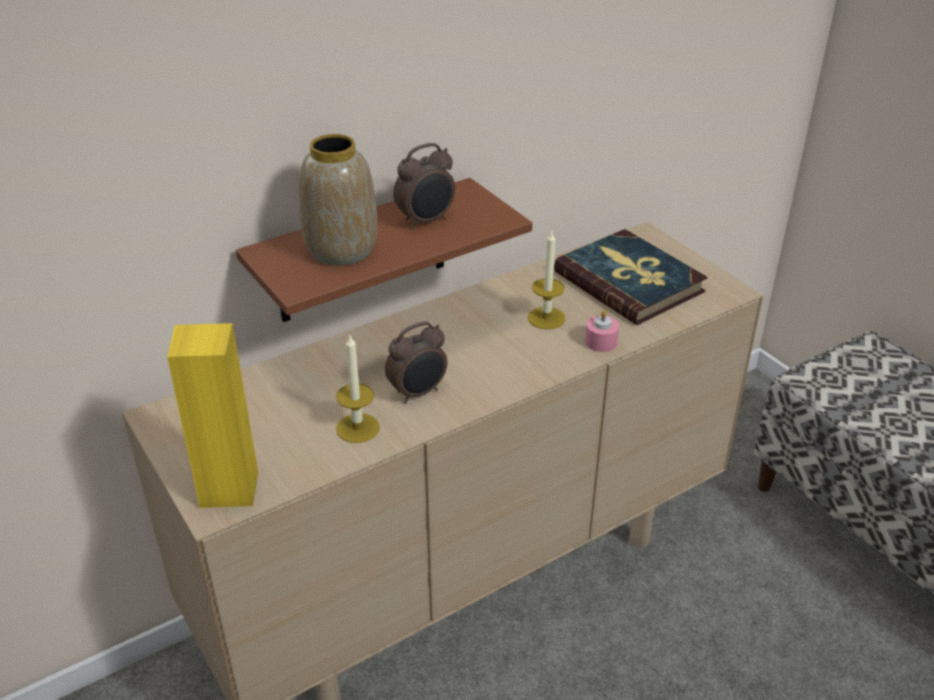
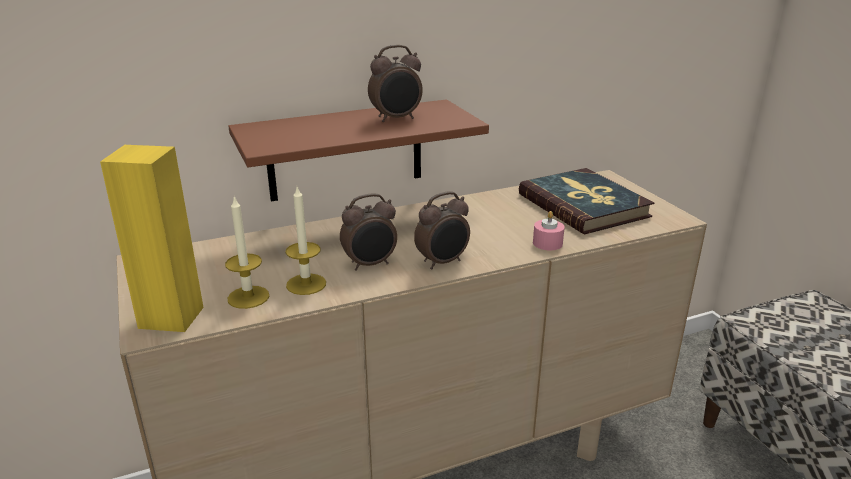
camera: 10 degrees right, 10 degrees down
vase [299,134,377,266] -> none
candle [528,230,566,329] -> candle moved to [225,195,269,309]
none -> alarm clock [414,191,470,269]

